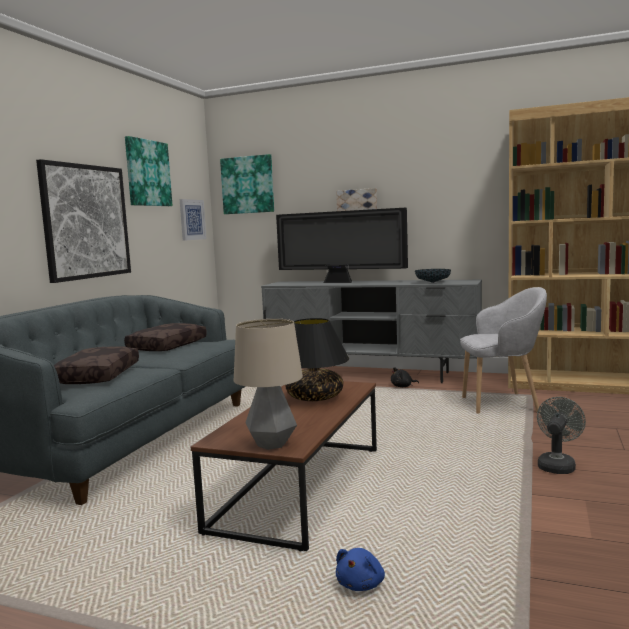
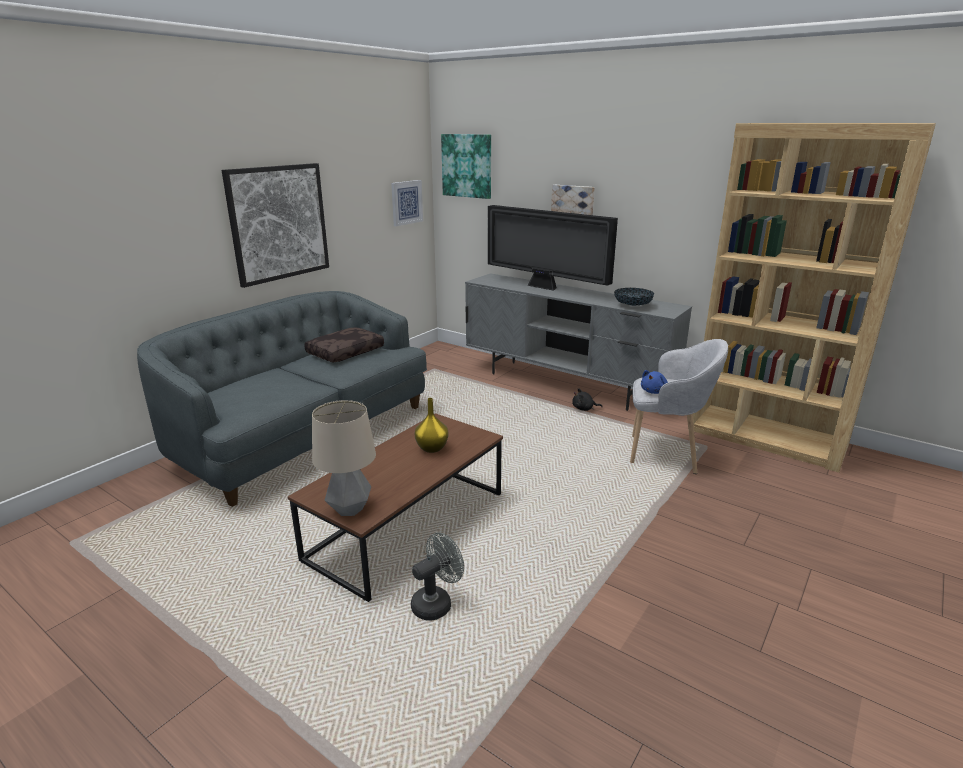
camera: 15 degrees right, 15 degrees up
brown pillow [54,346,139,384] -> none
picture [125,136,173,206] -> none
black table lamp [286,318,349,401] -> yellow vase [415,398,449,453]
blue plush toy [336,548,385,591] -> blue plush toy moved to [641,370,668,394]
grey fan [537,397,586,474] -> grey fan moved to [411,532,464,621]

